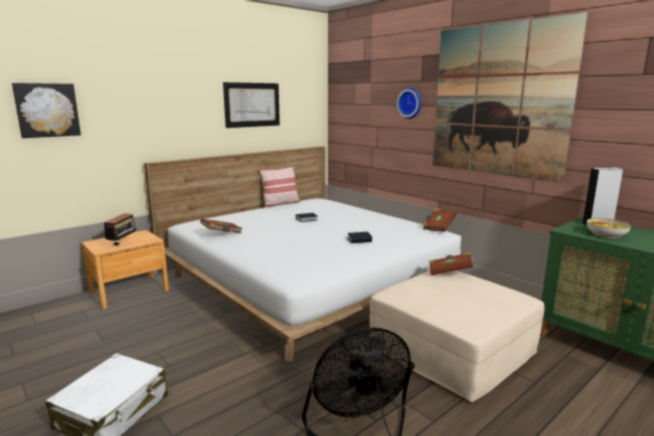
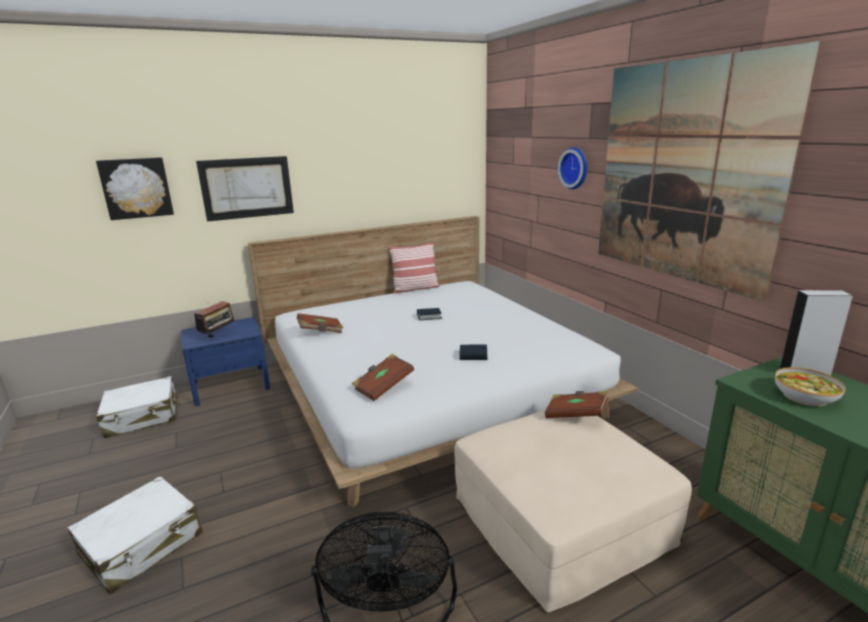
camera: 15 degrees right, 5 degrees up
brown nightstand [82,230,169,309] -> blue nightstand [181,317,270,406]
picture [223,82,280,128] -> picture moved to [196,156,294,222]
brown book [423,208,457,232] -> brown book moved to [352,354,414,401]
none -> white suitcase [96,376,180,438]

